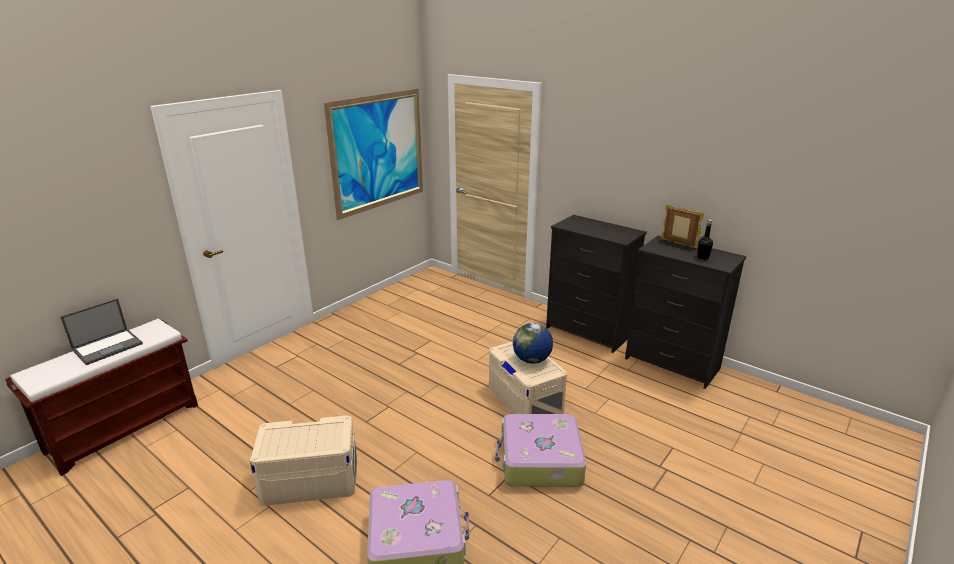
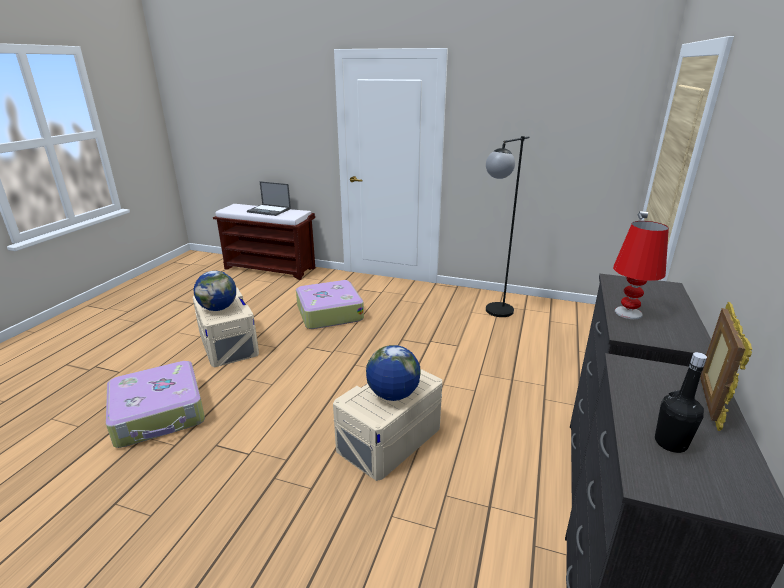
camera: 70 degrees right, 0 degrees up
picture [324,88,423,220] -> none
suitcase [495,414,586,487] -> suitcase moved to [296,280,364,329]
none -> globe [193,271,236,311]
none -> black floor lamp [486,136,530,317]
none -> red table lamp [613,221,669,319]

